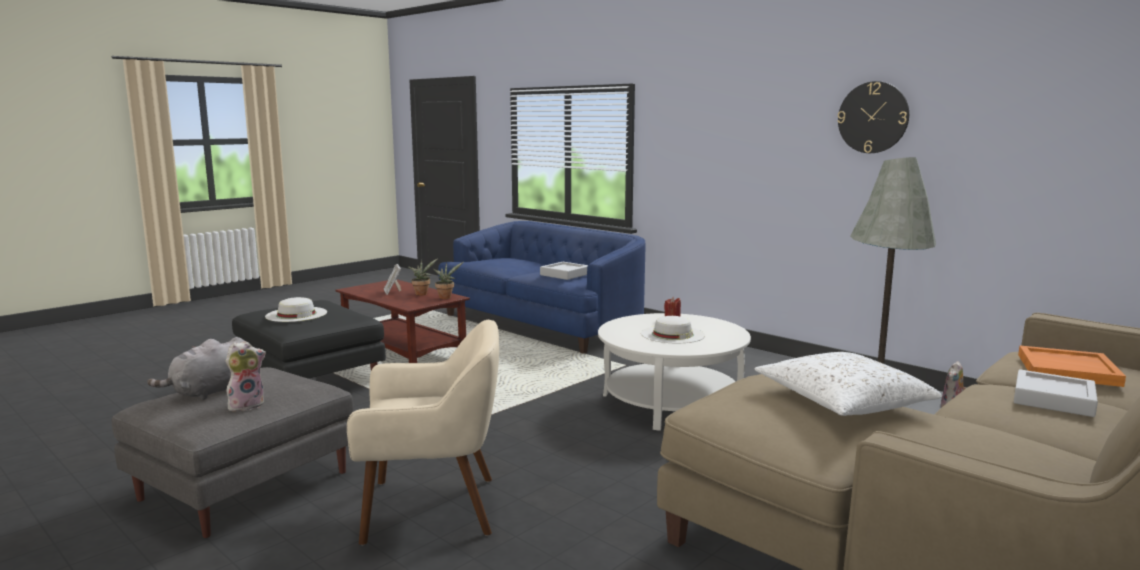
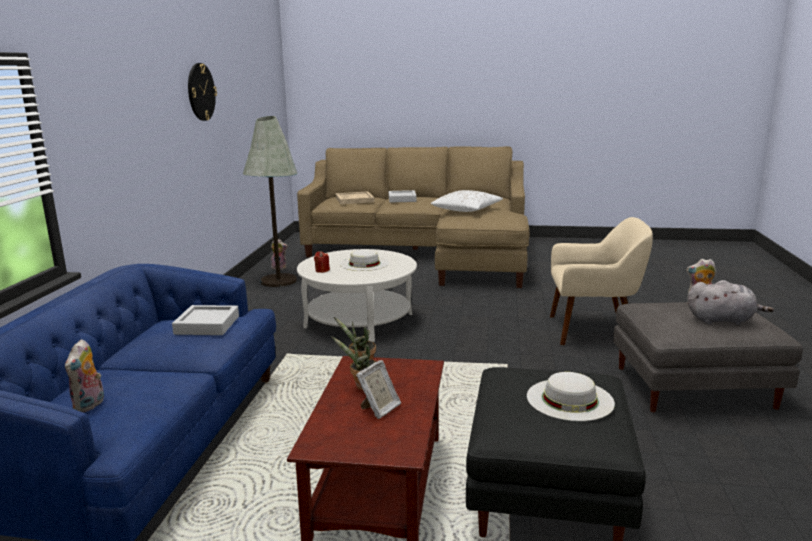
camera: 125 degrees left, 5 degrees up
beige armchair [347,320,499,545] -> beige armchair turned 135 degrees clockwise [550,217,653,346]
orange tray [1018,346,1126,387] -> beige tray [336,191,375,204]
none -> plush toy [65,339,104,413]

